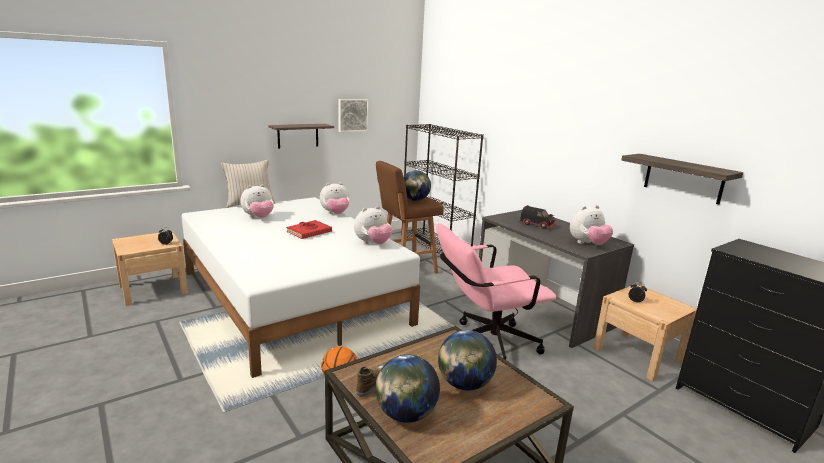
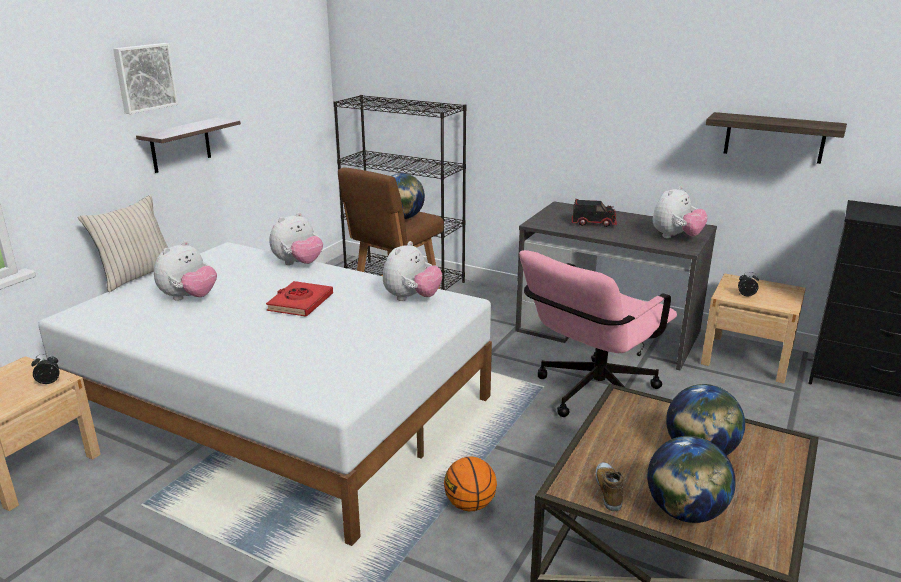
camera: 25 degrees left, 5 degrees up
picture [338,99,369,132] -> picture moved to [113,43,178,114]

